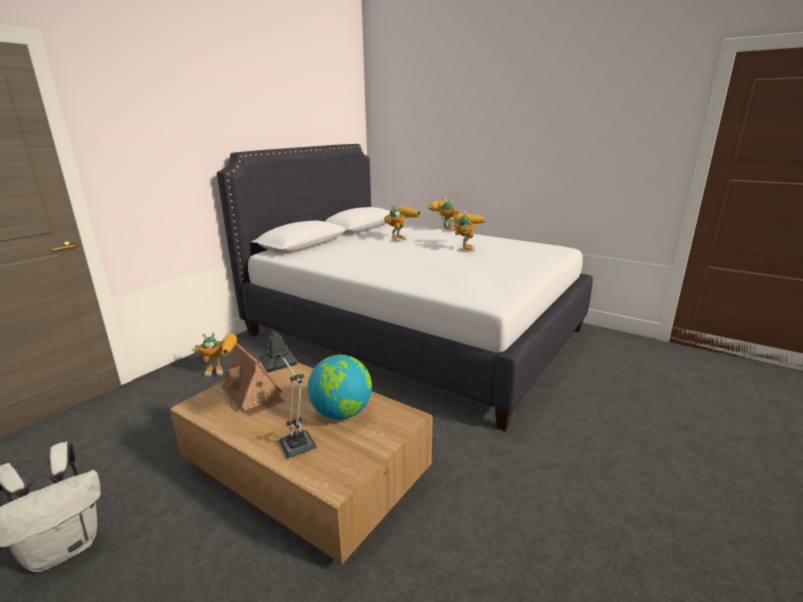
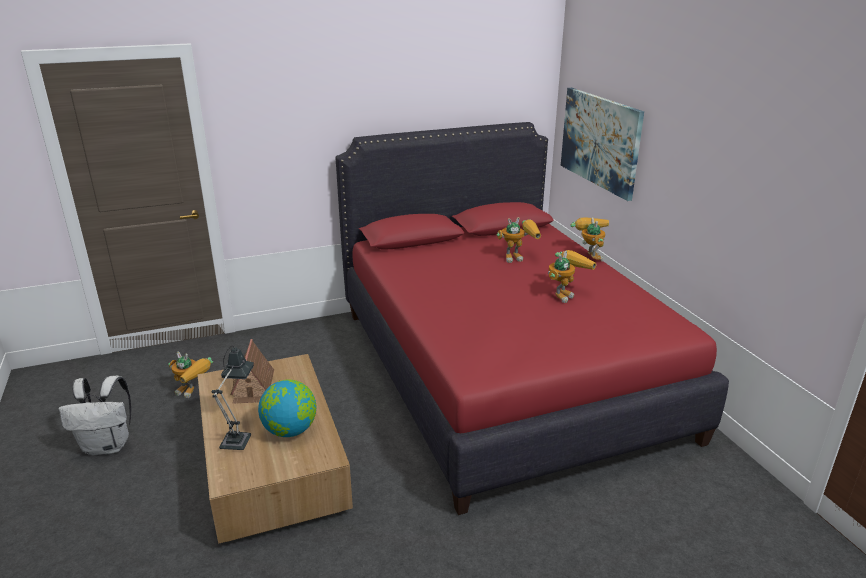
camera: 35 degrees right, 5 degrees up
toy robot [192,332,237,377] -> toy robot moved to [168,352,213,398]
white bed [217,144,593,431] -> red bed [335,122,729,515]
none -> picture [561,88,644,201]

